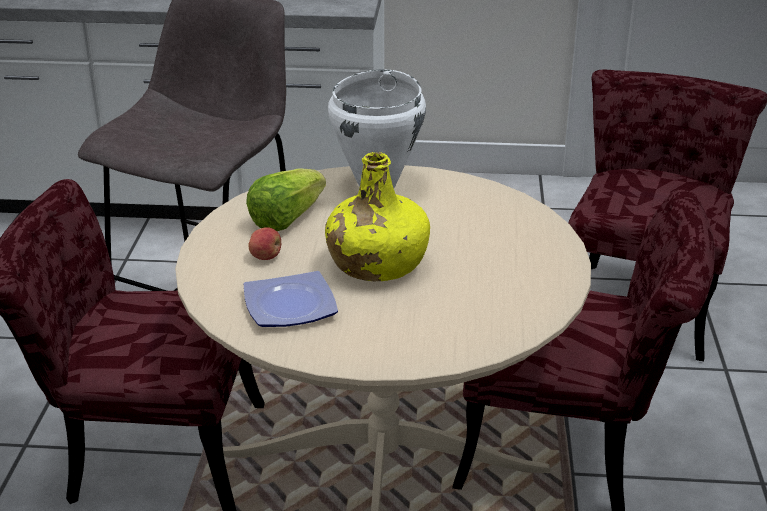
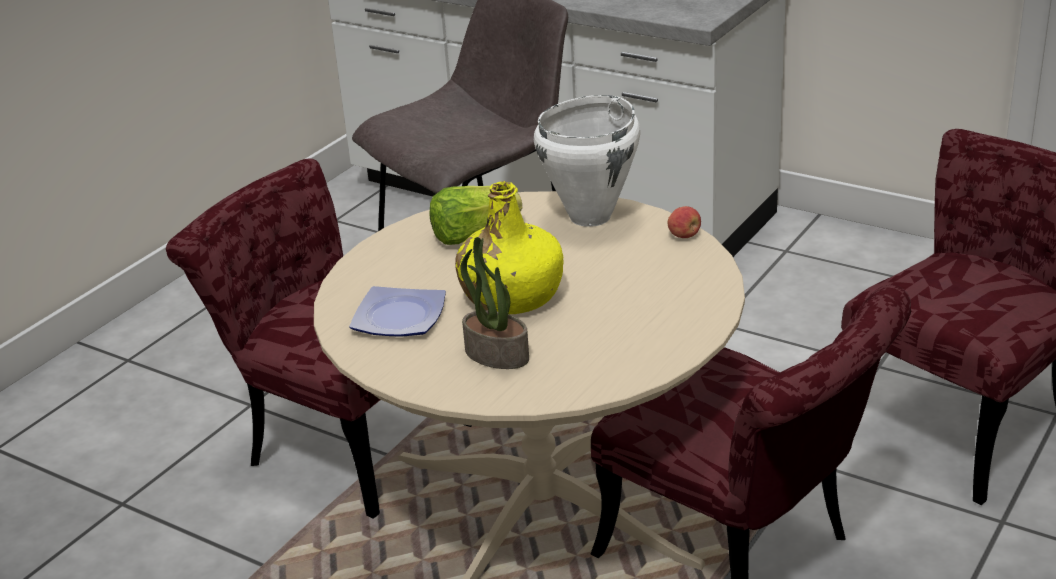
camera: 30 degrees right, 0 degrees up
apple [248,227,281,260] -> apple moved to [668,206,701,238]
none -> potted plant [460,237,529,369]

